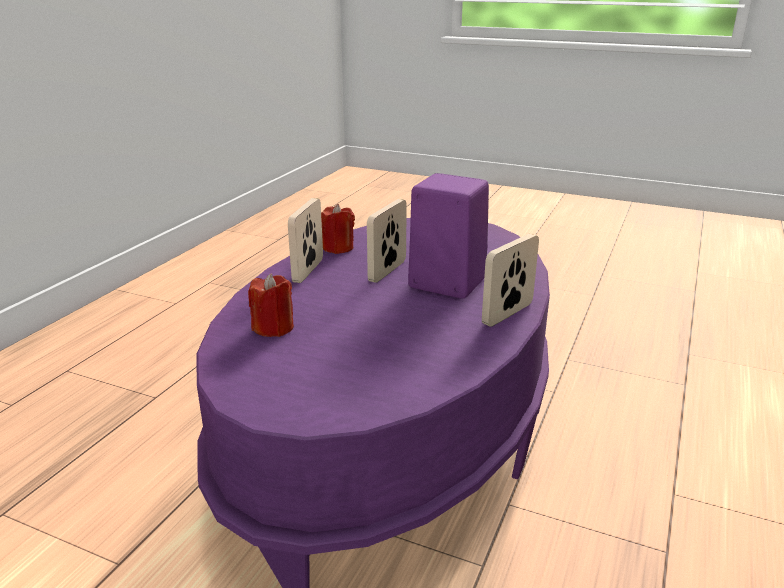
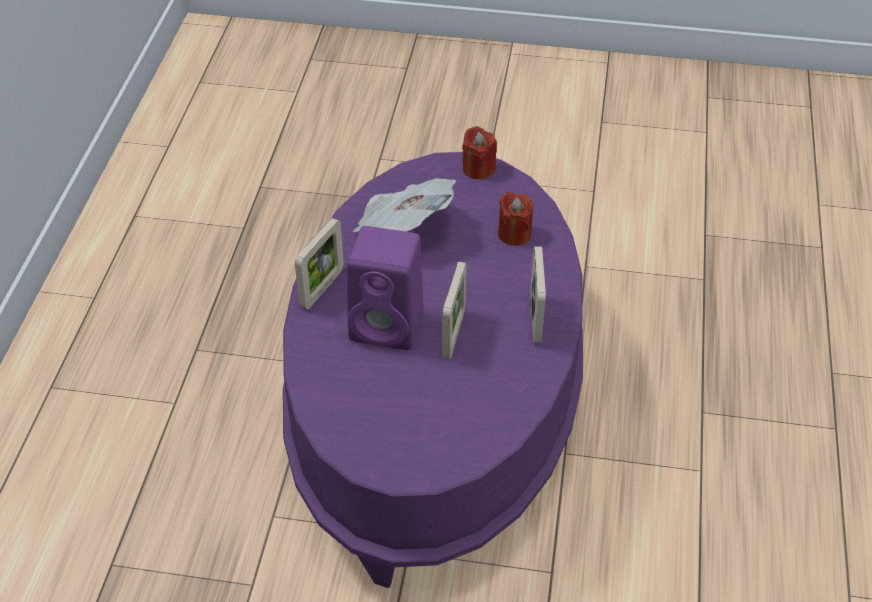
camera: 165 degrees right, 20 degrees up
red candle [321,204,355,254] -> red candle moved to [462,126,497,179]
none -> newspaper [353,178,456,232]

